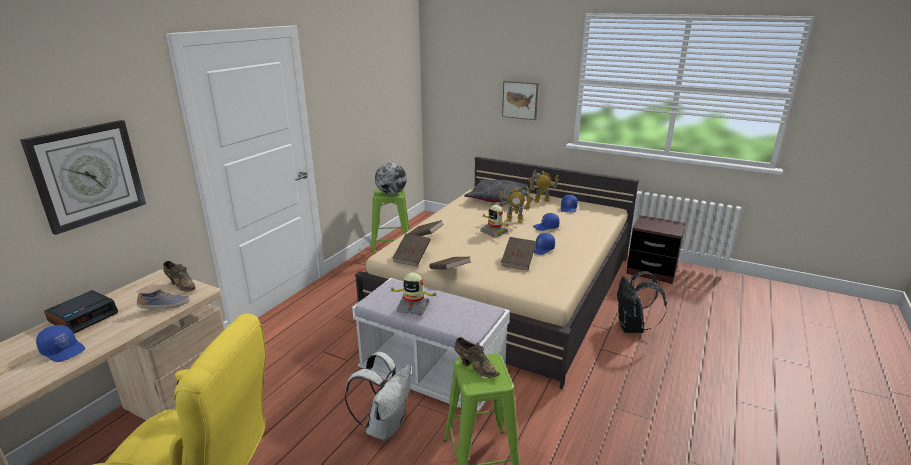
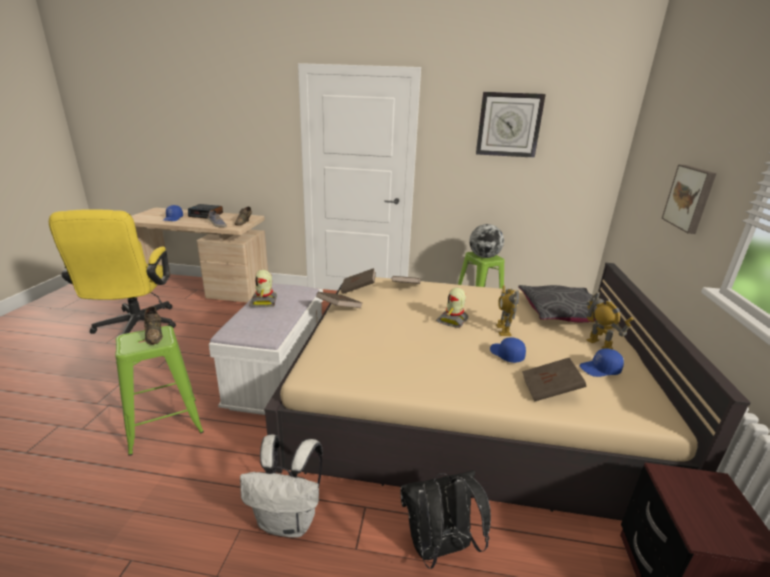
camera: 70 degrees right, 0 degrees up
wall clock [20,120,146,235] -> wall clock moved to [476,92,546,158]
white backpack [345,351,411,441] -> white backpack moved to [240,434,323,538]
brown shoe [455,337,500,377] -> brown shoe turned 45 degrees counterclockwise [144,306,163,345]
brown book [501,237,536,270] -> brown book moved to [522,357,586,401]
blue cap [534,233,555,255] -> none

